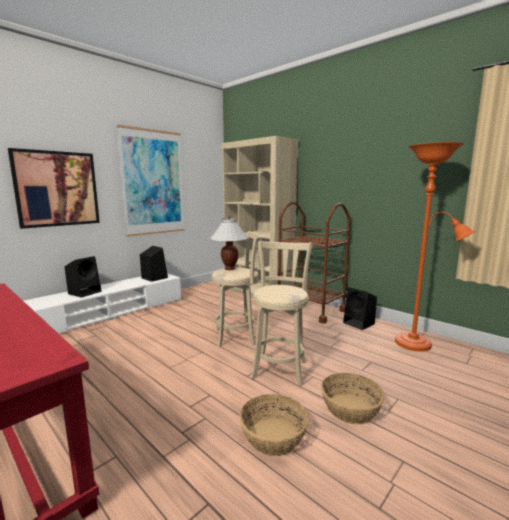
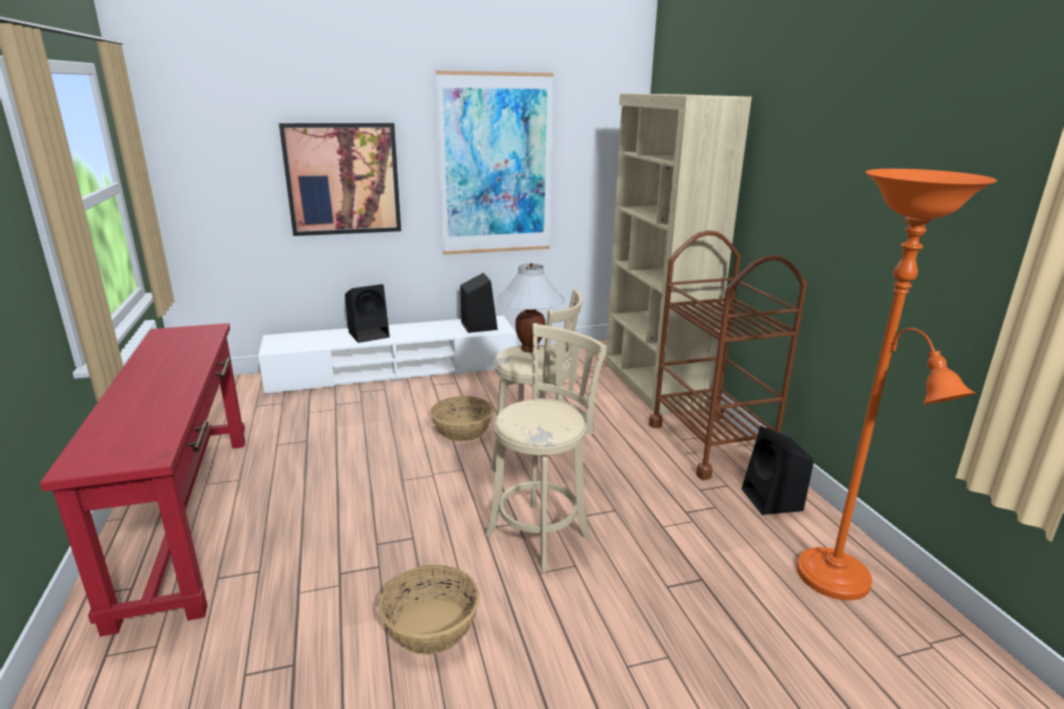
camera: 30 degrees right, 10 degrees up
basket [321,373,385,424] -> basket moved to [430,396,494,441]

